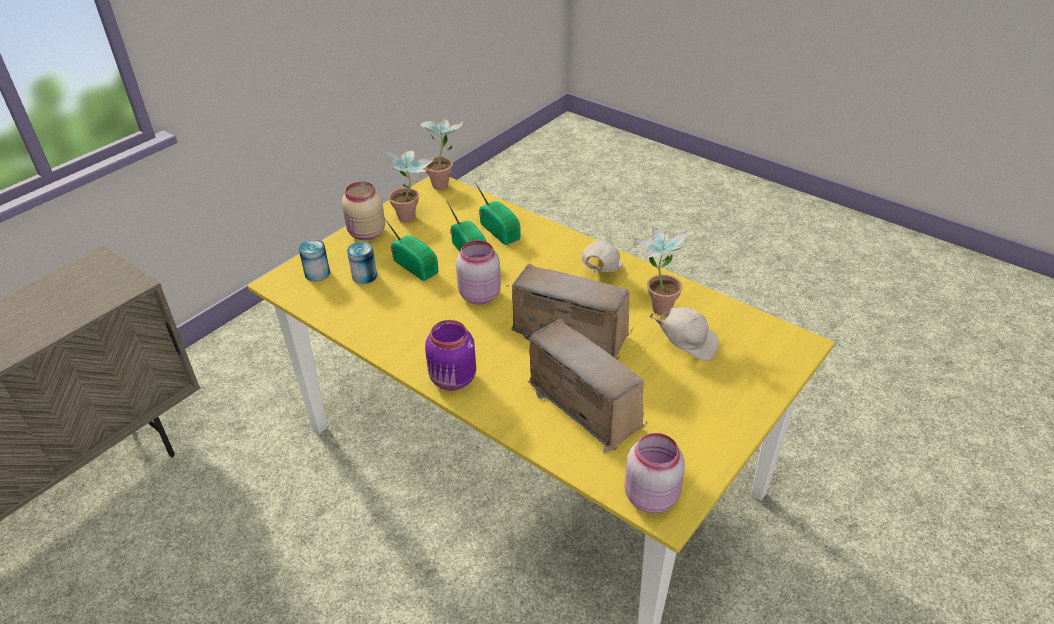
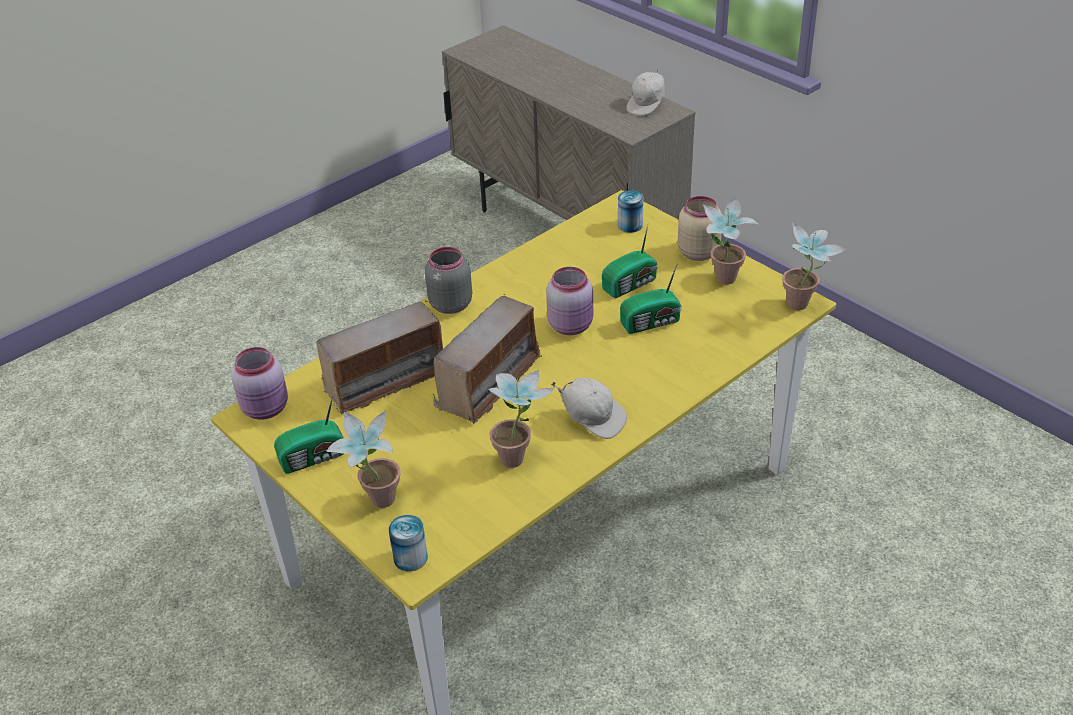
camera: 100 degrees right, 0 degrees up
can [347,242,377,284] -> can moved to [388,515,428,572]
purple jar [425,320,476,391] -> grey jar [425,247,472,314]
radio [475,182,520,245] -> radio moved to [274,392,344,474]
white cap [649,307,719,361] -> white cap moved to [626,70,665,116]
none -> potted plant [326,410,401,508]

